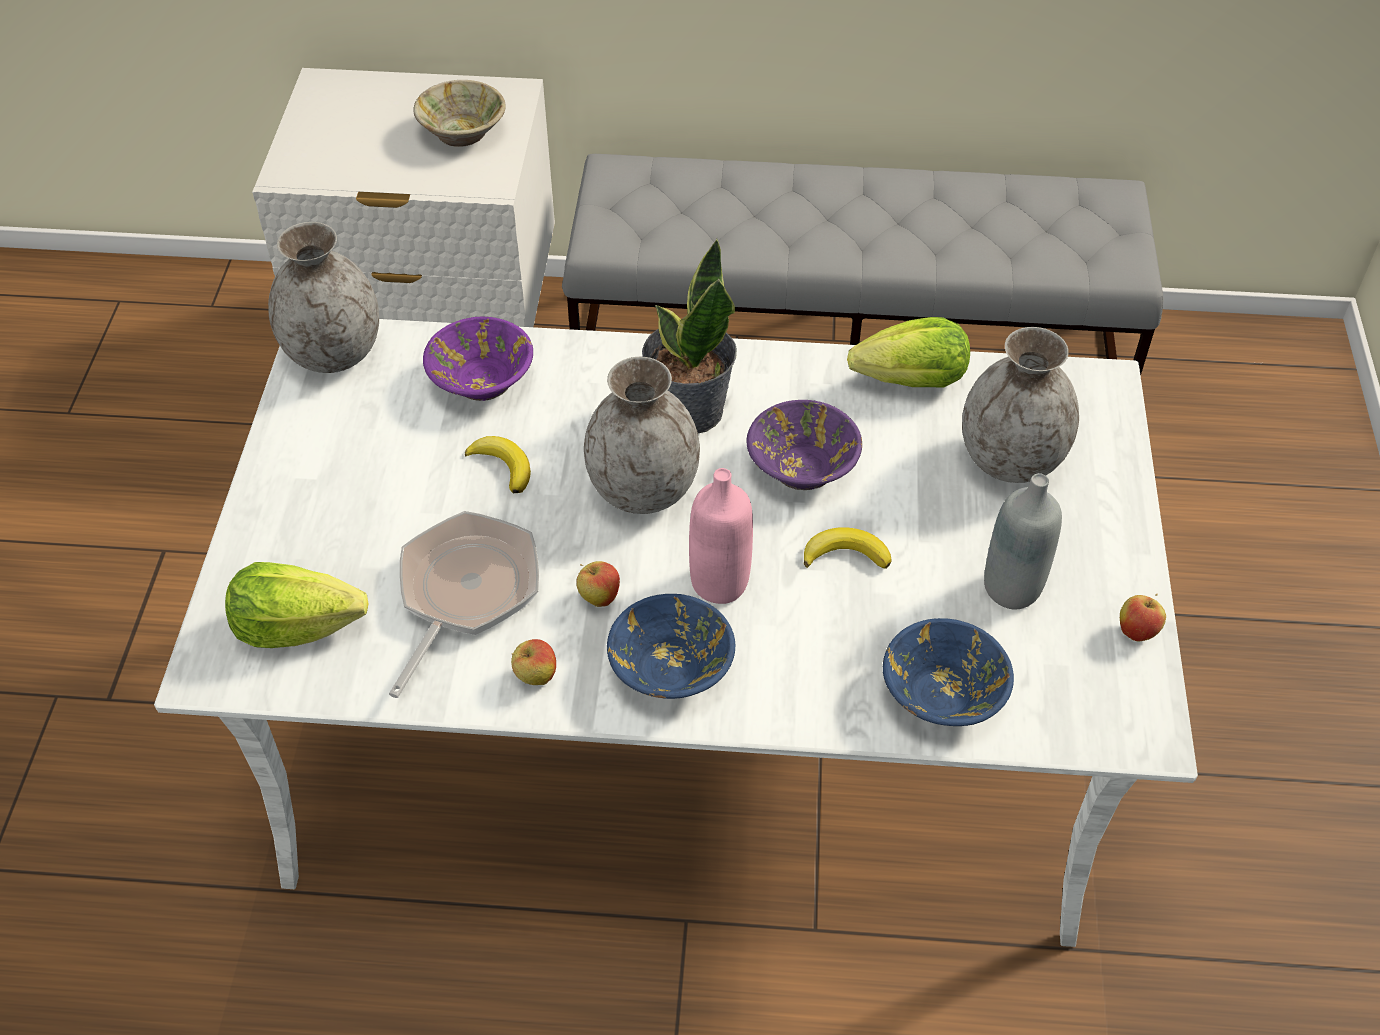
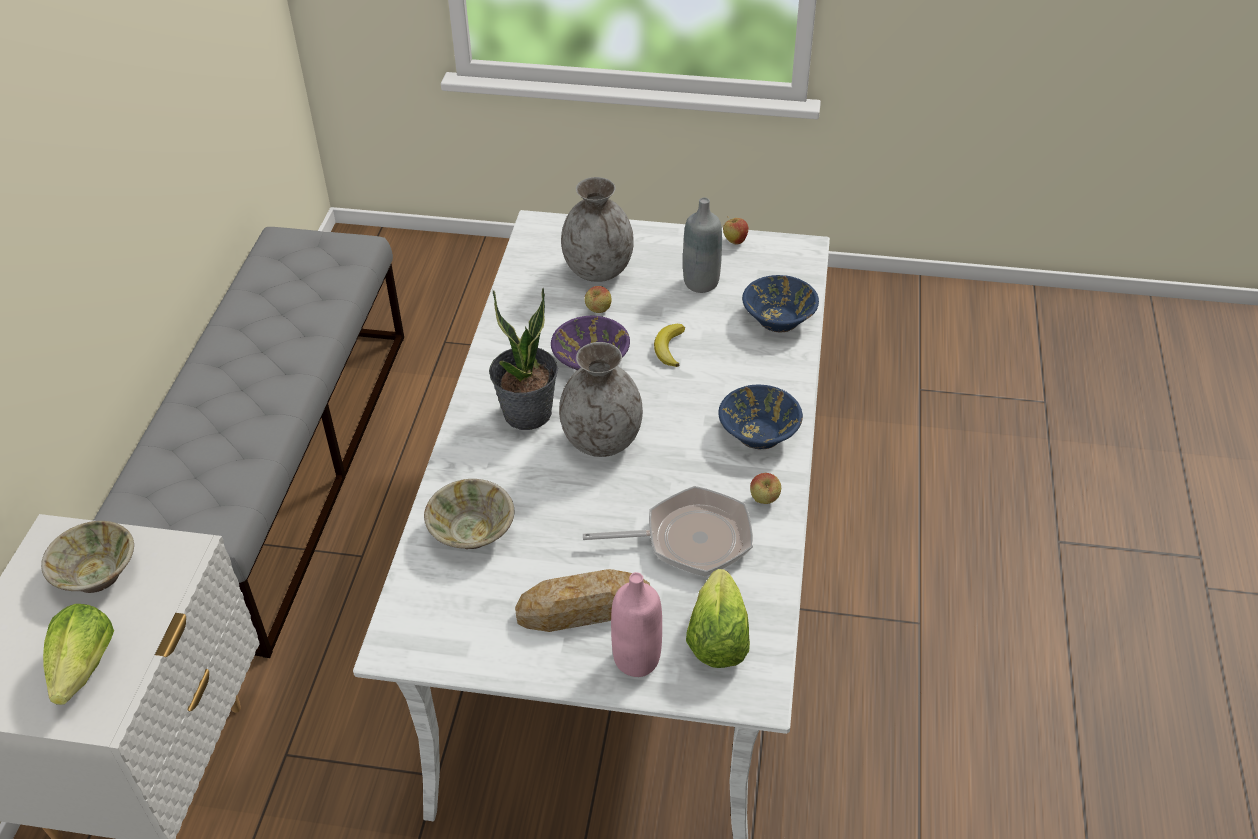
camera: 85 degrees left, 5 degrees down
grey vase [268,222,379,373] -> none
frying pan [389,511,539,698] -> frying pan turned 150 degrees clockwise [583,486,753,577]
purple bowl [423,317,533,401] -> beige bowl [424,479,514,549]
banana [465,436,531,494] -> none
apple [576,561,620,607] -> apple moved to [585,286,612,313]
pink bottle [689,468,753,604] -> pink bottle moved to [611,572,662,677]
lettuce [847,317,970,388] -> lettuce moved to [43,604,114,705]
none -> bread [515,569,650,632]

